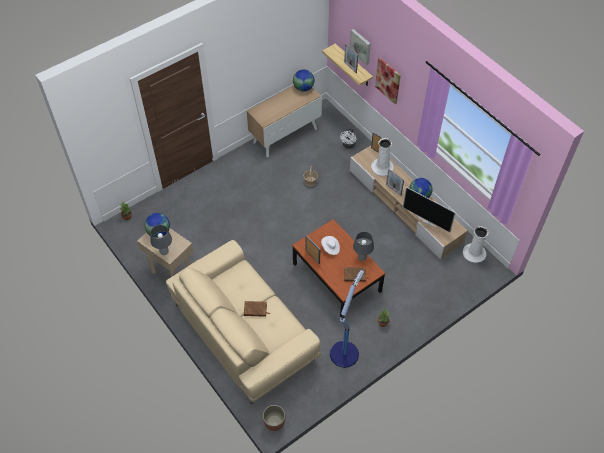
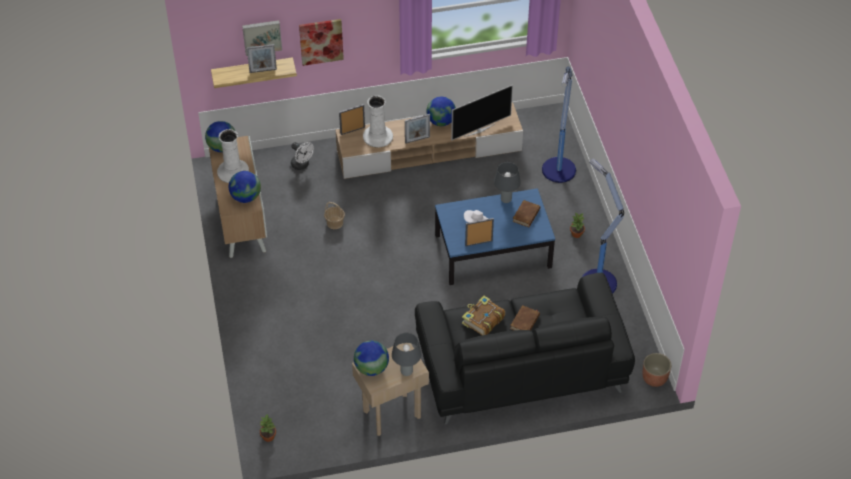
camera: 65 degrees left, 5 degrees down
beige sofa [166,240,321,404] -> black sofa [415,273,635,424]
brown coffee table [292,219,385,318] -> blue coffee table [435,188,555,285]
white vase [463,226,488,263] -> white vase moved to [217,129,249,183]
none -> globe [229,171,261,203]
none -> book [462,295,505,335]
none -> floor lamp [542,67,576,183]

